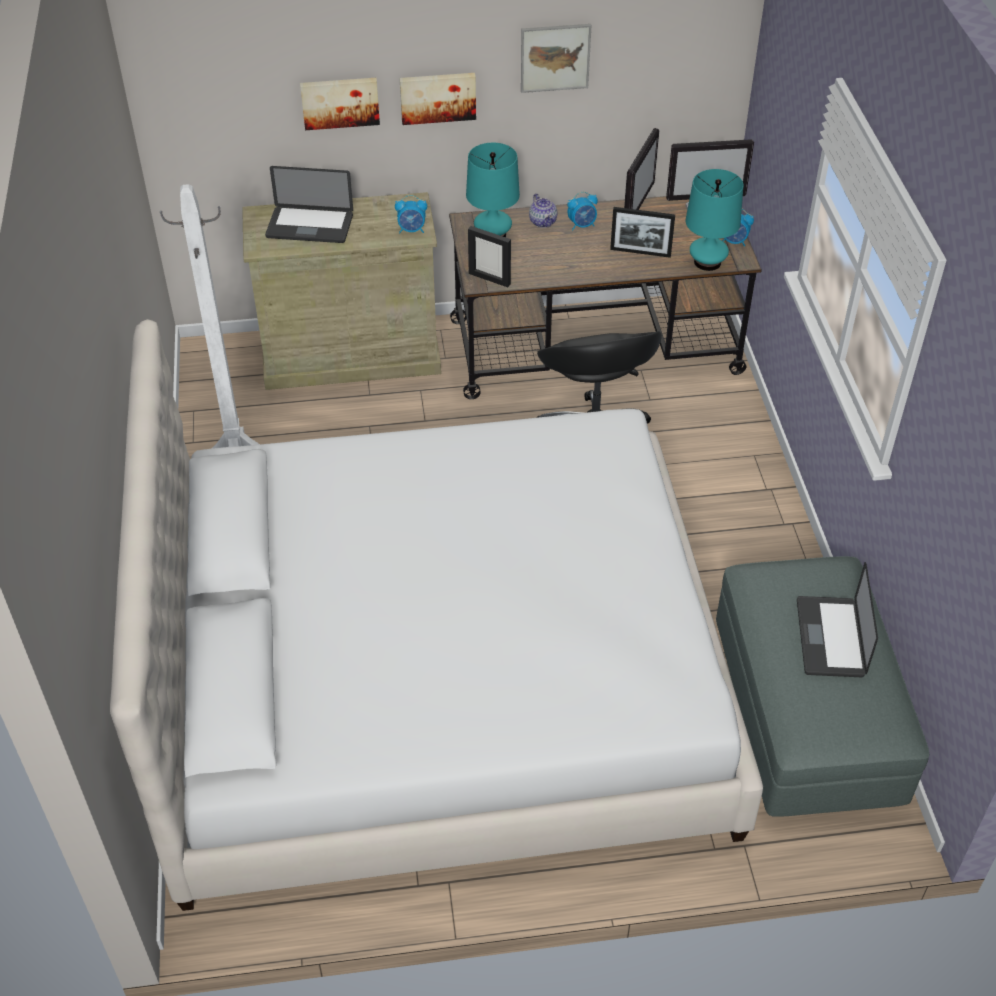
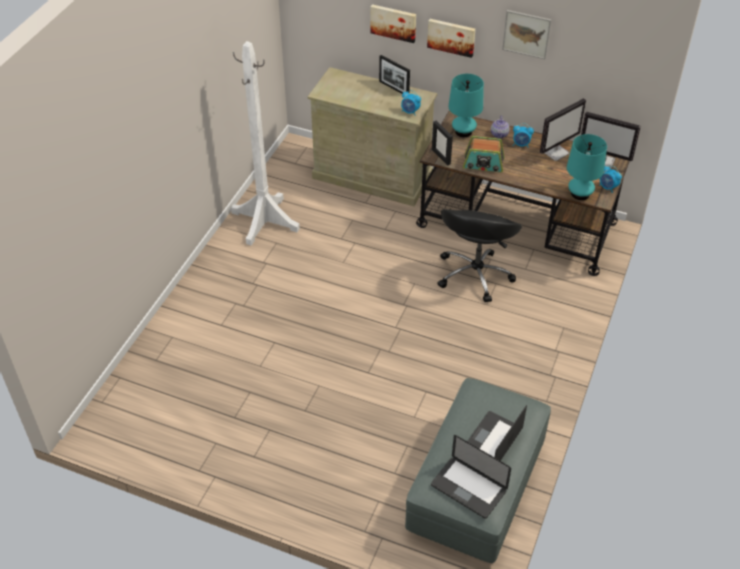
camera: 30 degrees right, 0 degrees up
white bed [110,319,763,911] -> none
laptop [265,166,353,243] -> laptop moved to [431,435,511,519]
picture frame [610,207,675,258] -> picture frame moved to [379,55,410,94]
none -> radio [463,136,505,172]

